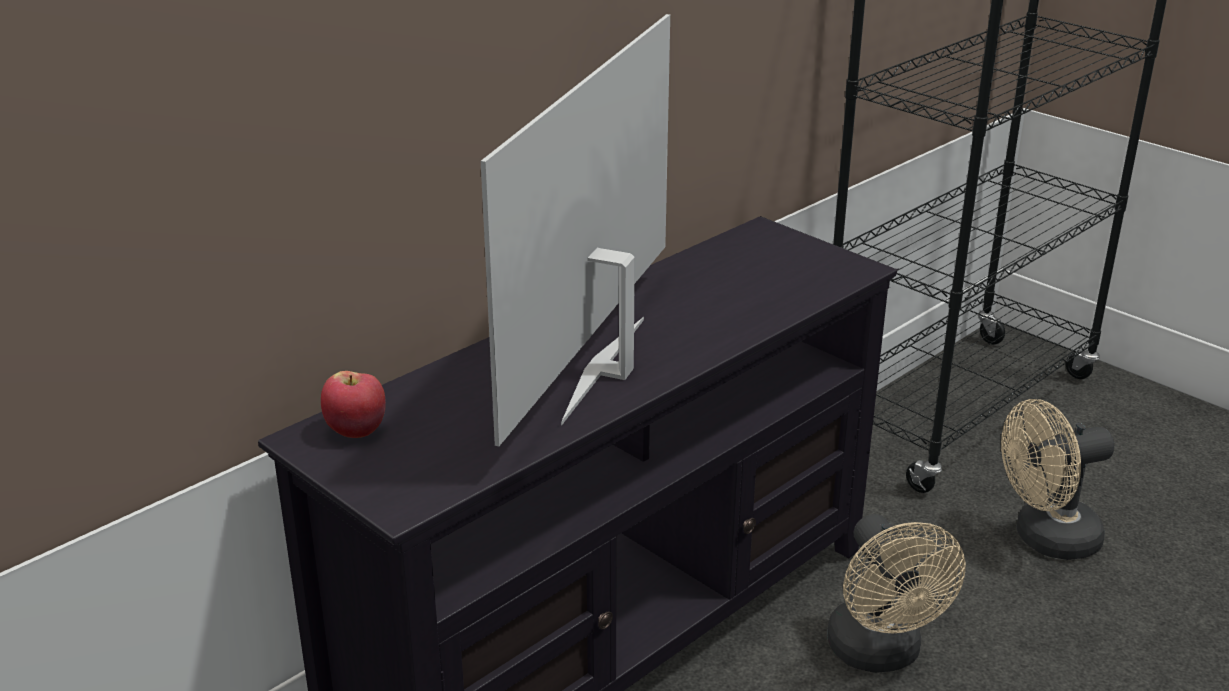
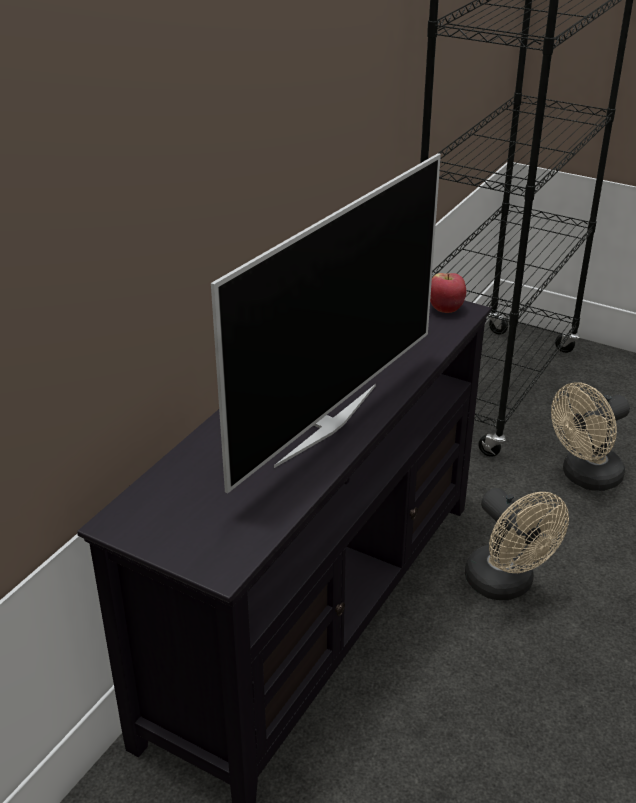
camera: 15 degrees left, 5 degrees up
apple [321,371,386,438] -> apple moved to [430,273,466,313]
television [481,14,670,446] -> television turned 150 degrees counterclockwise [211,153,441,493]

